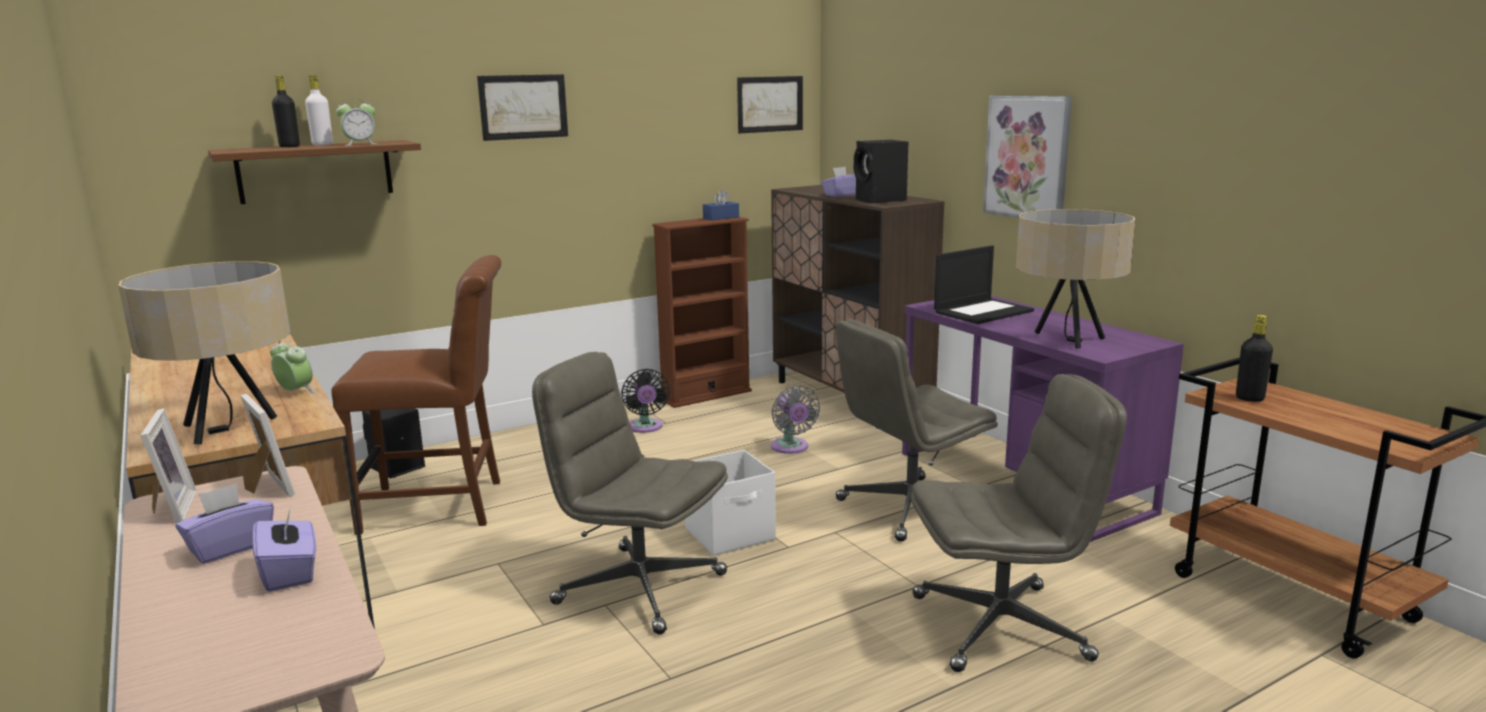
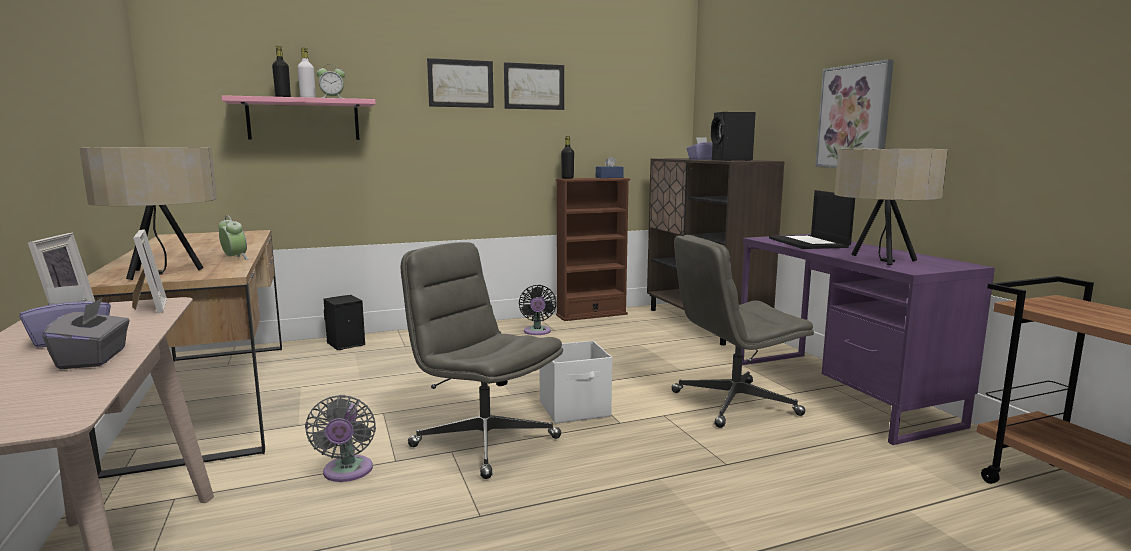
camera: 10 degrees right, 5 degrees down
brown shelf [208,140,421,204] -> pink shelf [221,95,376,140]
purple tissue box [252,506,316,592] -> grey tissue box [42,298,130,369]
brown chair [331,255,501,535] -> none
picture [737,76,803,133] -> picture moved to [504,62,564,110]
grey fan [771,385,820,454] -> grey fan moved to [305,395,376,482]
grey office chair [911,374,1127,672] -> none
laptop [934,245,1034,324] -> laptop turned 105 degrees clockwise [769,190,855,249]
black bottle [1236,315,1273,402] -> black bottle moved to [561,136,574,179]

